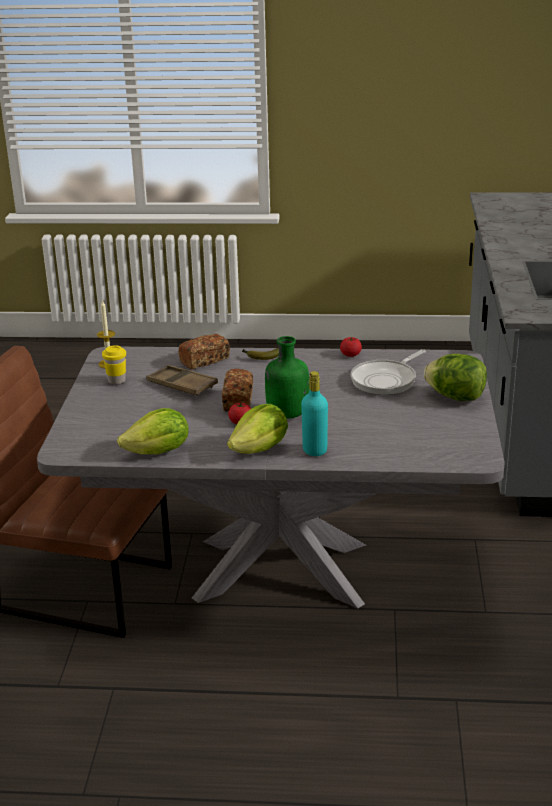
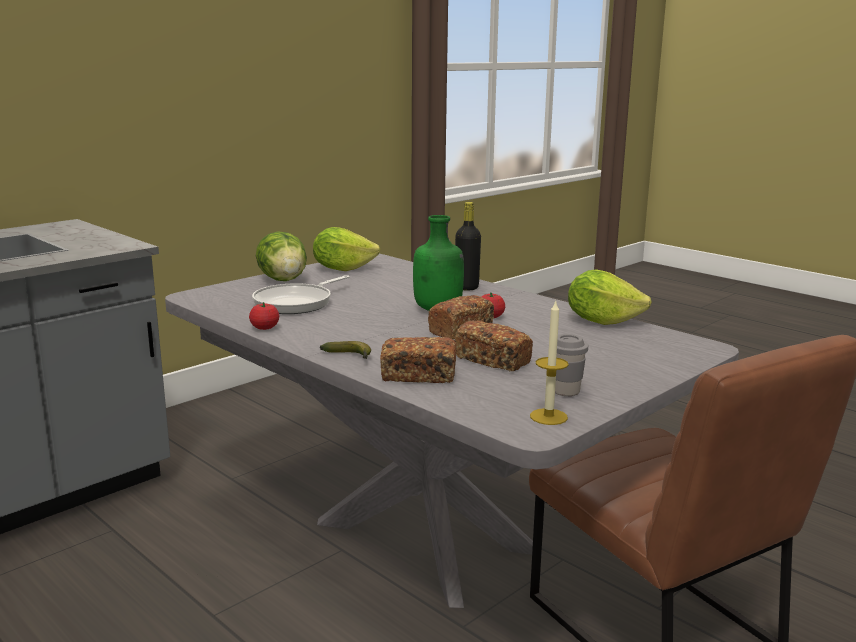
camera: 140 degrees left, 10 degrees down
yellow cup [102,345,126,385] -> grey cup [555,334,588,396]
brown tray [146,365,218,396] -> bread [455,320,533,371]
lettuce [227,404,288,454] -> lettuce moved to [313,227,380,271]
turquoise bottle [301,371,328,456] -> black bottle [455,202,481,291]
frying pan [351,349,426,395] -> frying pan turned 135 degrees clockwise [252,275,350,314]

